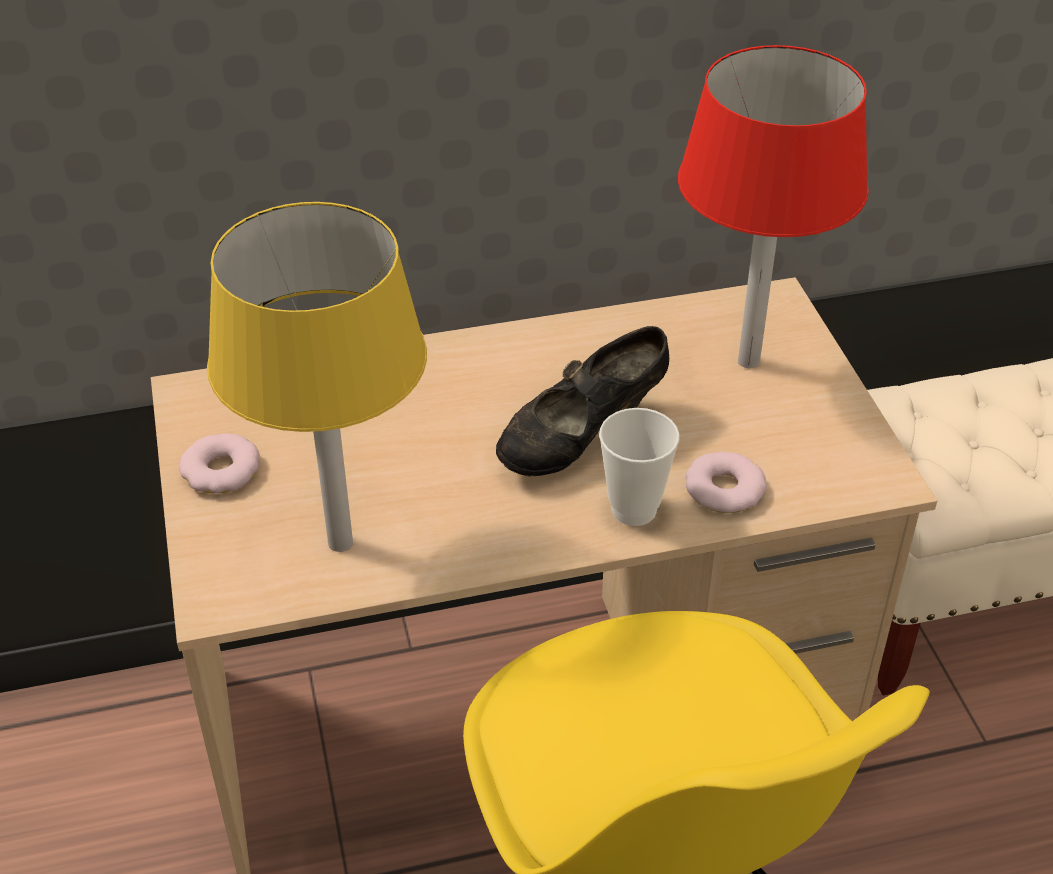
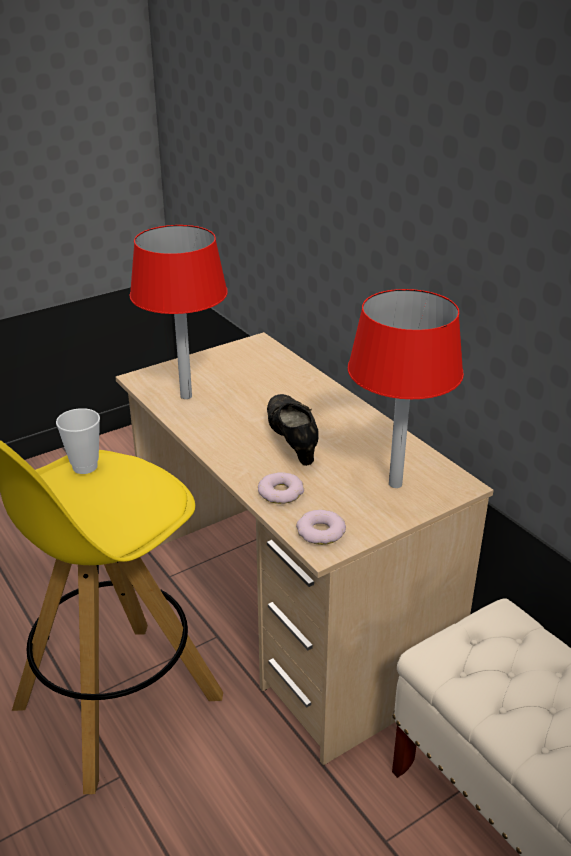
camera: 70 degrees right, 10 degrees down
donut [179,433,260,494] -> donut moved to [296,510,346,545]
yellow table lamp [207,202,427,552] -> red table lamp [130,225,228,399]
black shoe [496,326,669,477] -> black shoe turned 45 degrees clockwise [267,394,319,466]
cup [599,408,680,526] -> cup moved to [56,408,100,474]

